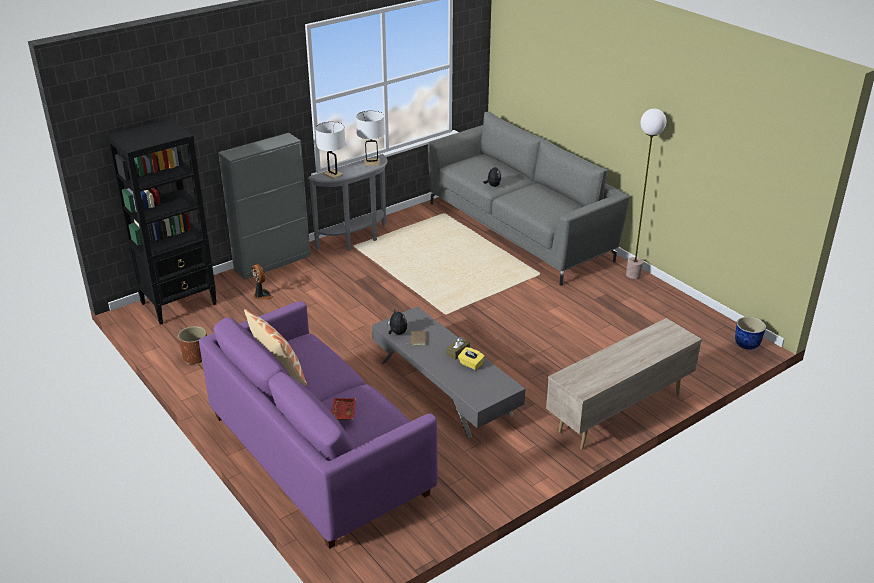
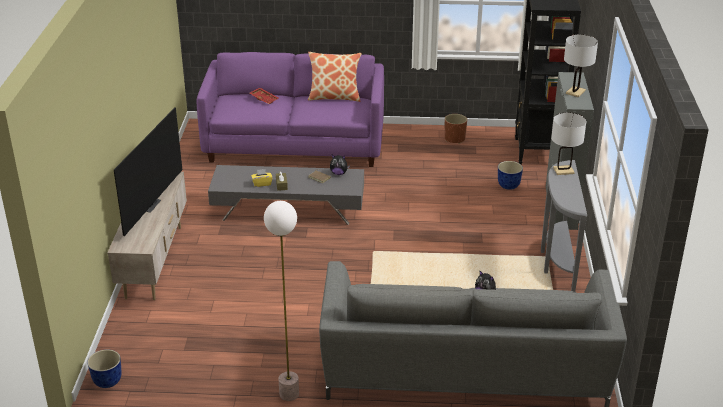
camera: 130 degrees right, 0 degrees up
fan [252,264,274,300] -> planter [498,161,523,190]
white table lamp [356,111,385,166] -> white table lamp moved to [564,34,598,97]
none -> television [114,107,182,236]

